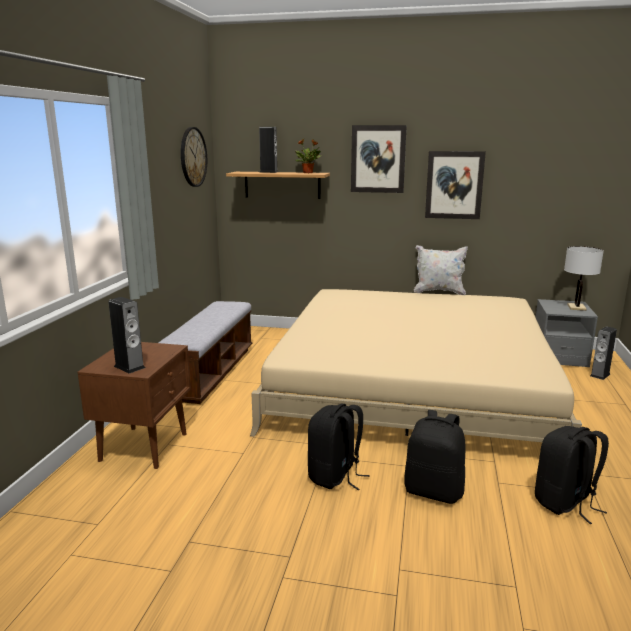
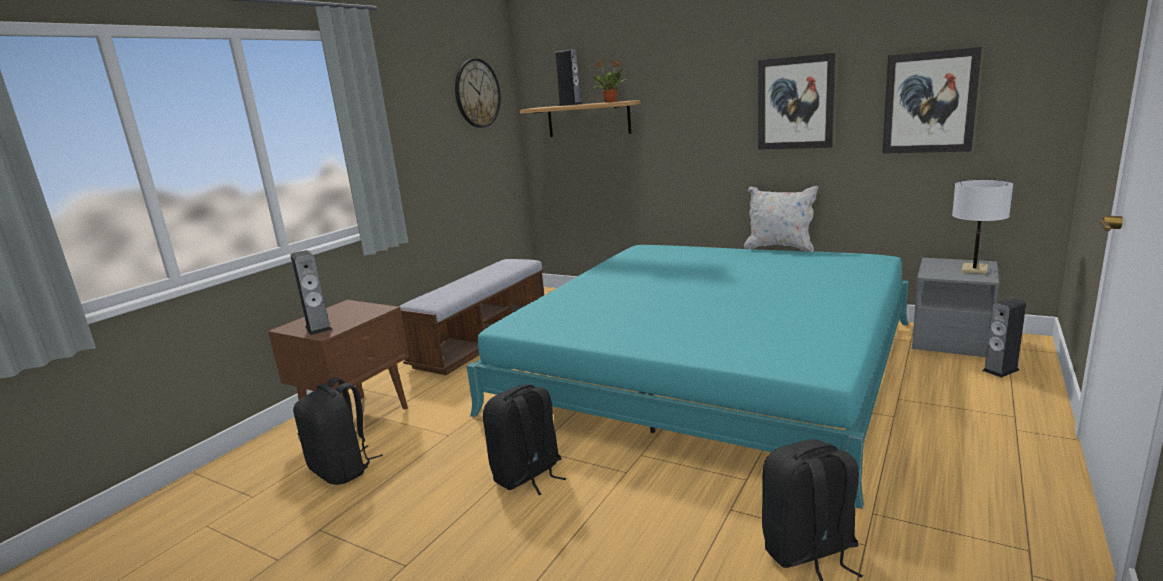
camera: 20 degrees right, 0 degrees up
beige bed [250,289,582,442] -> turquoise bed [467,245,909,509]
picture [351,125,407,193] -> picture moved to [882,47,982,154]
black backpack [404,410,465,504] -> black backpack moved to [293,377,383,485]

